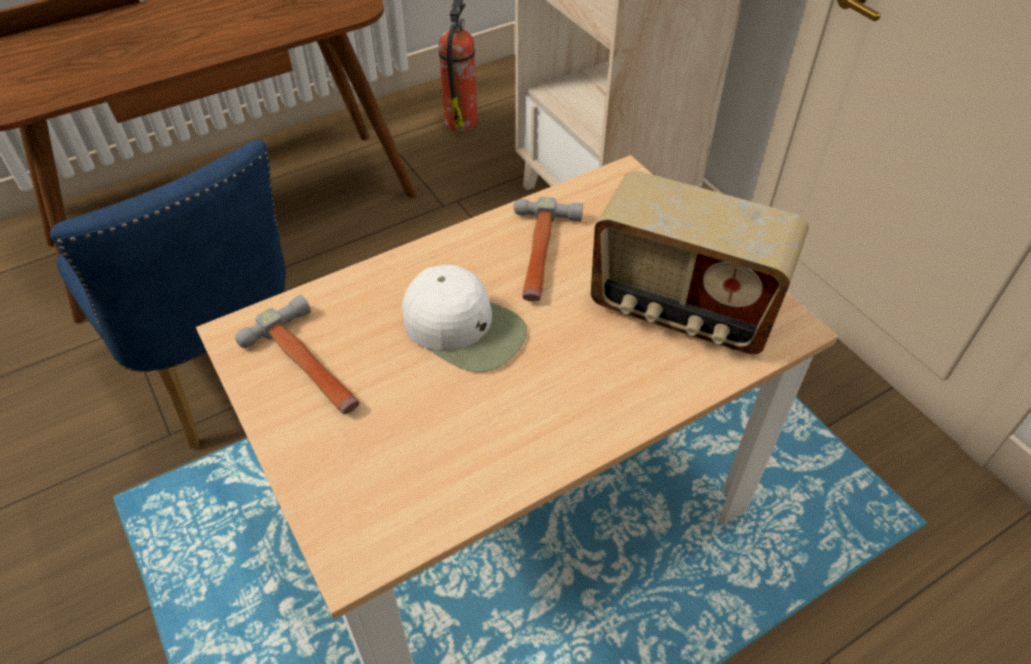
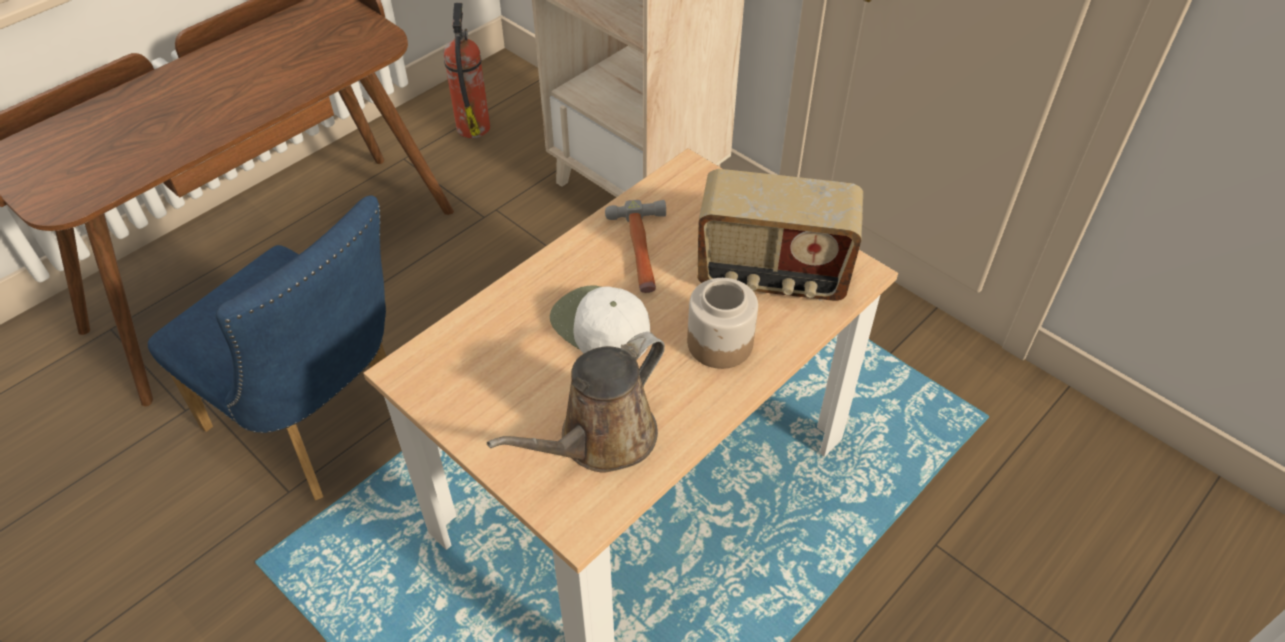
camera: 15 degrees left, 0 degrees up
hammer [235,295,360,414] -> none
white cap [402,265,527,373] -> white cap turned 150 degrees counterclockwise [550,285,650,357]
none -> brown watering can [487,332,665,473]
none -> jar [687,278,758,369]

